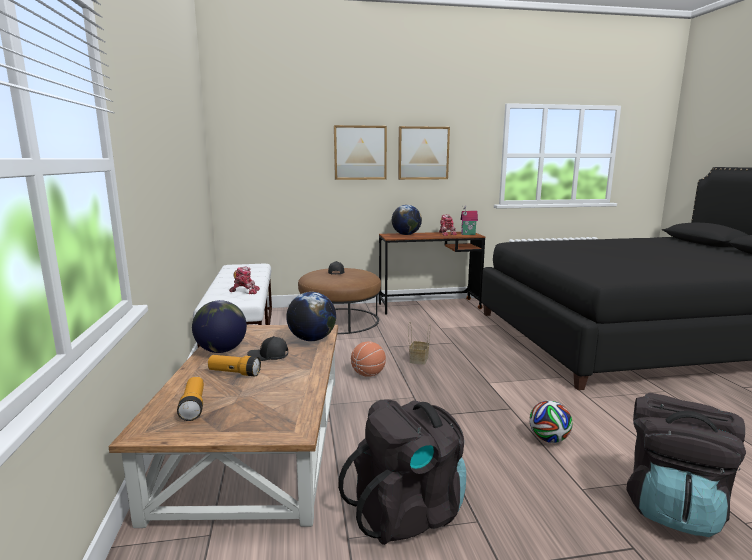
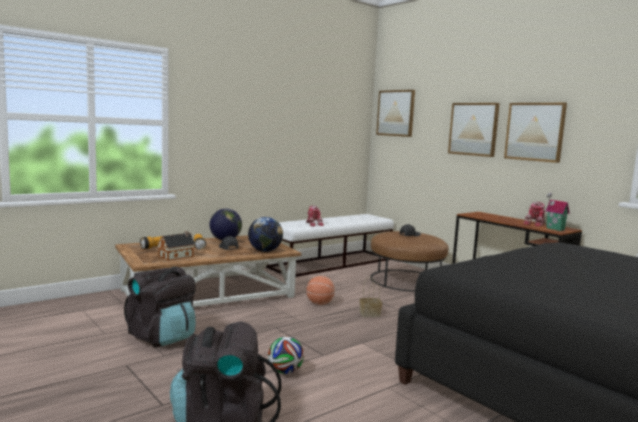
camera: 60 degrees right, 5 degrees down
globe [392,205,422,235] -> none
none -> toy house [157,231,196,261]
none -> picture [376,90,415,137]

